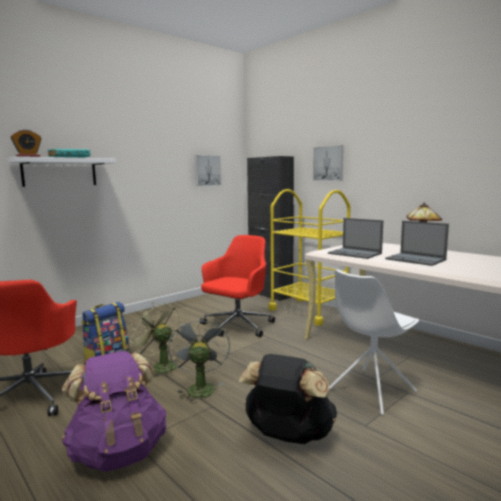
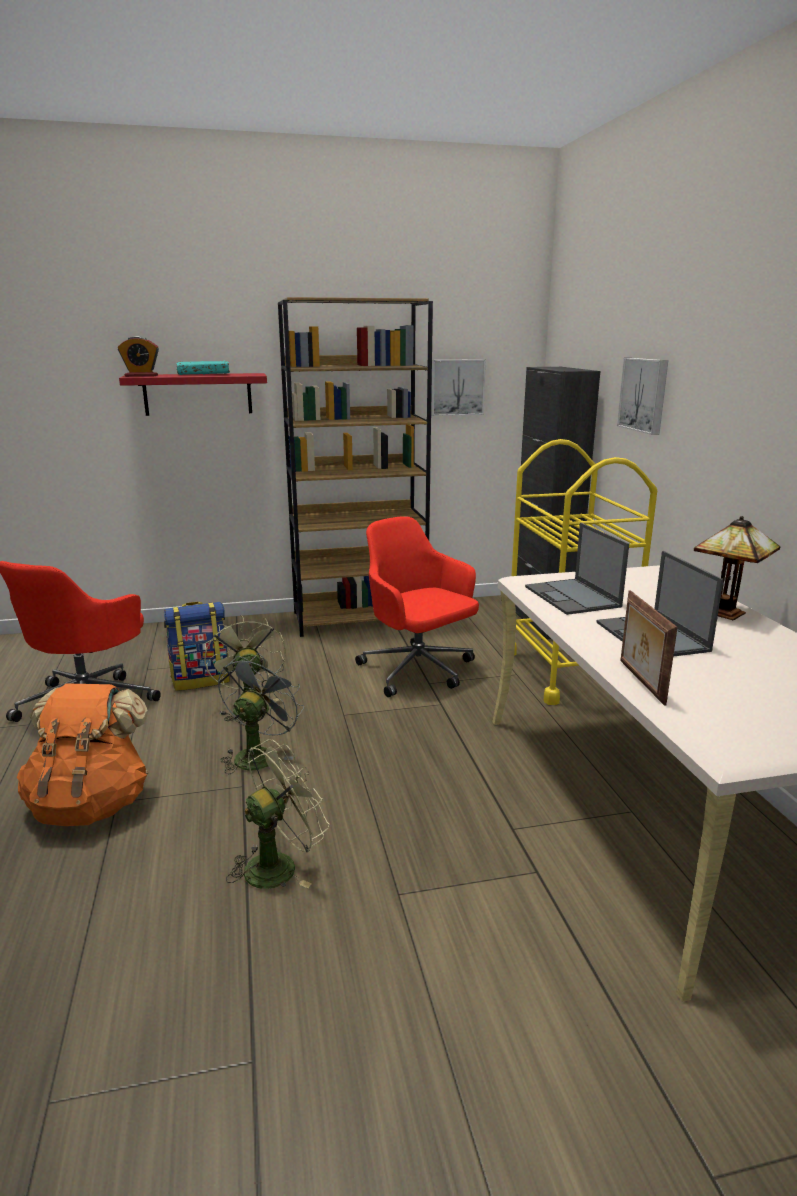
camera: 30 degrees right, 10 degrees up
white shelf [7,156,116,187] -> red shelf [119,373,267,416]
purple backpack [62,351,167,472] -> orange backpack [17,683,148,826]
red office chair [200,235,275,337] -> red office chair turned 105 degrees counterclockwise [355,517,479,697]
black backpack [239,354,337,444] -> green fan [226,739,329,889]
white chair [329,269,419,415] -> none
none -> brown bookcase [278,297,433,637]
none -> picture frame [620,590,678,706]

